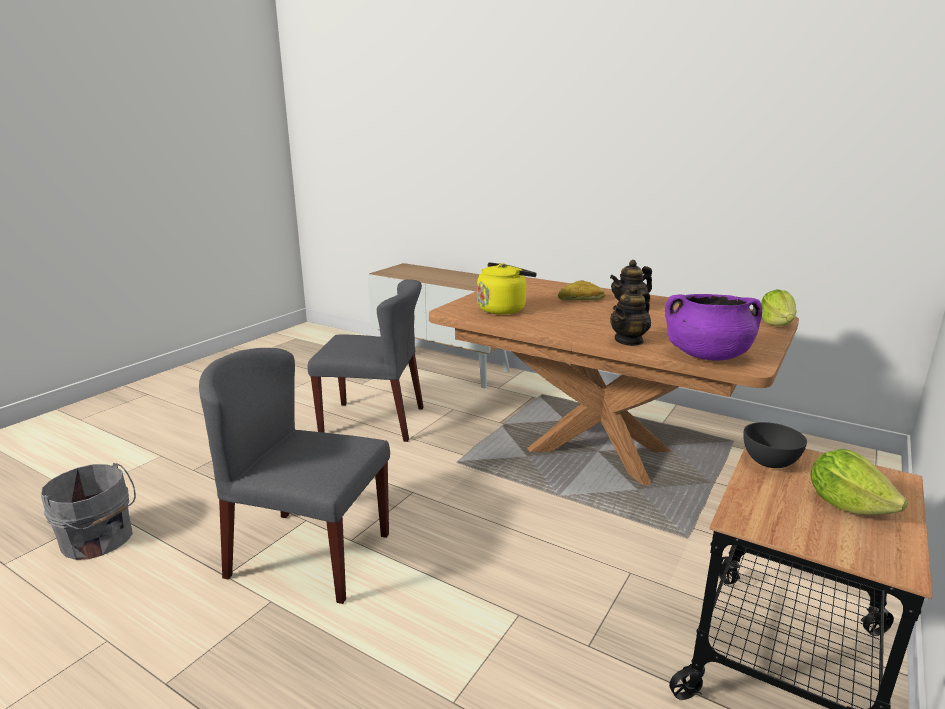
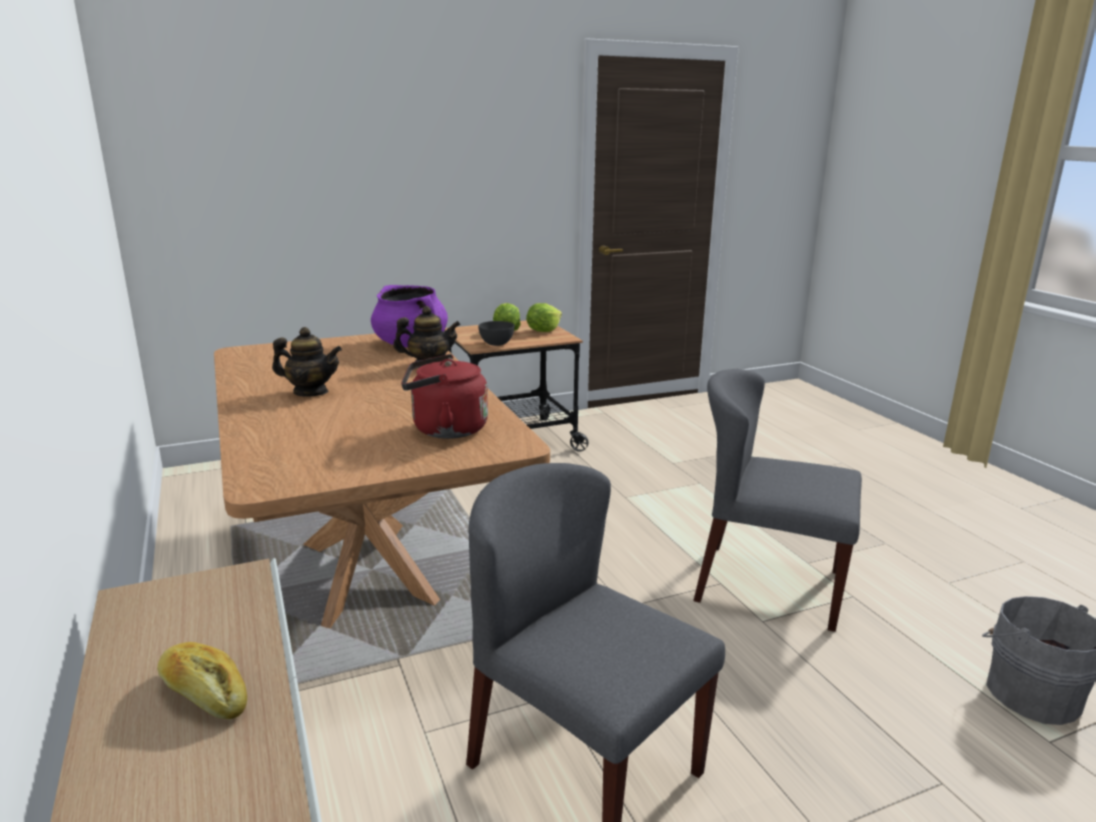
camera: 145 degrees left, 0 degrees up
grey chair [199,348,390,604] -> grey chair turned 150 degrees clockwise [693,369,862,632]
yellow kettle [477,262,537,315] -> red kettle [401,354,488,439]
bread [558,280,605,301] -> bread moved to [157,642,247,719]
lettuce [761,289,797,326] -> lettuce moved to [526,303,562,332]

